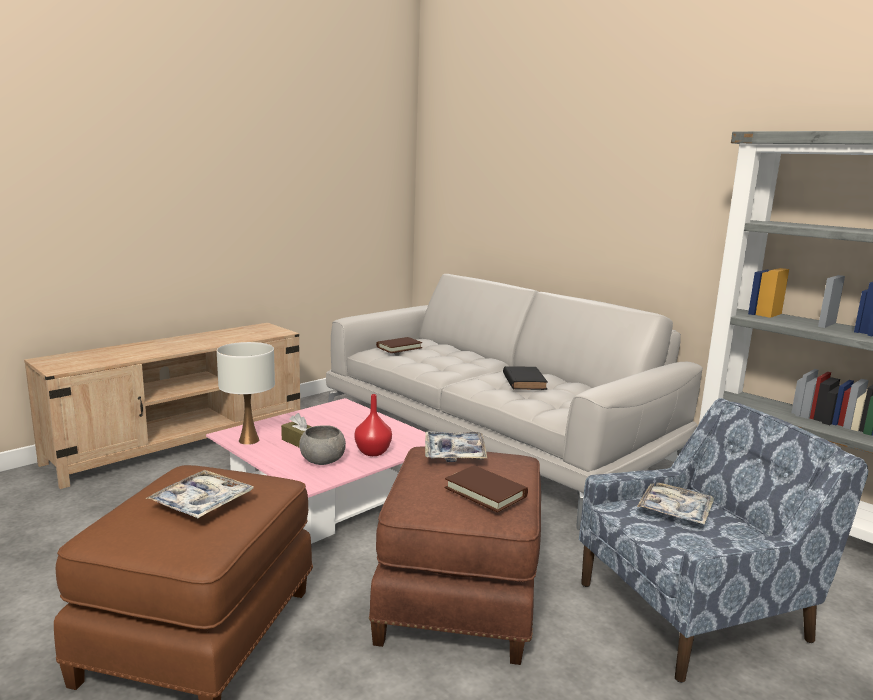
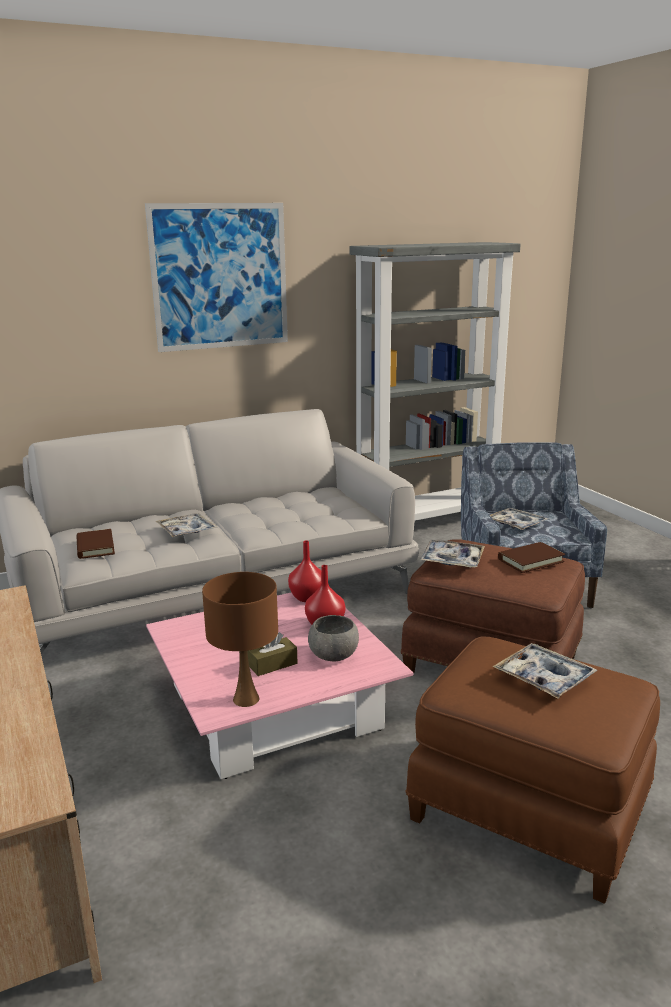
camera: 70 degrees left, 5 degrees up
white table lamp [217,342,275,445] -> brown table lamp [202,572,278,707]
black book [503,366,548,390] -> none
none -> picture [145,203,288,352]
none -> tray [156,513,218,537]
none -> red vase [288,540,321,602]

